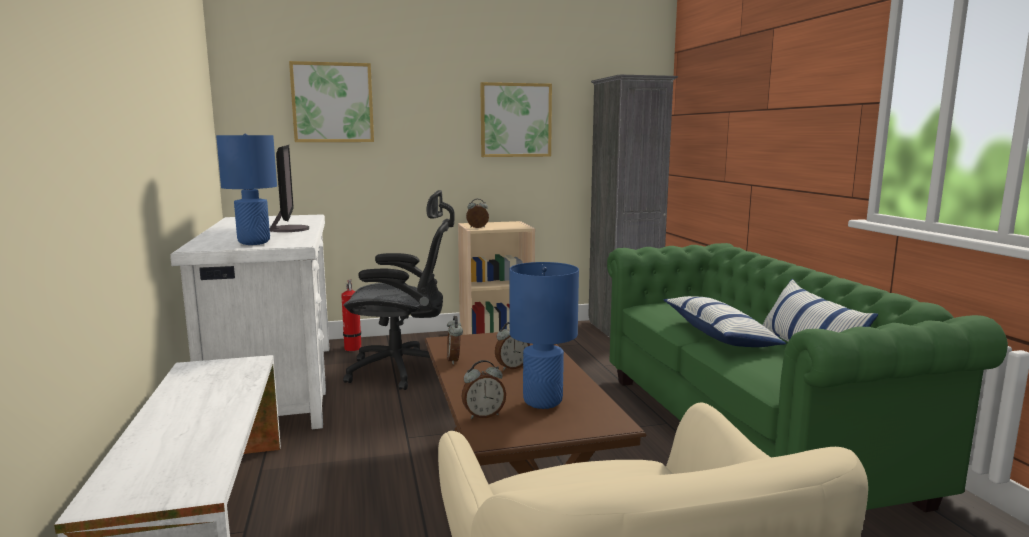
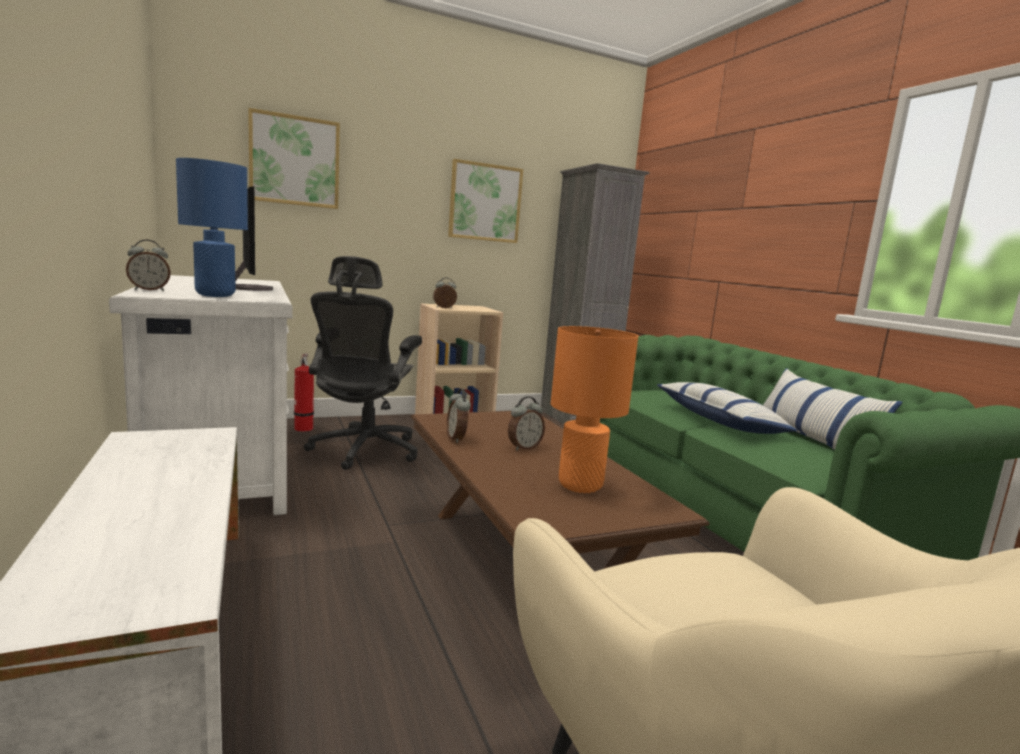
camera: 10 degrees left, 0 degrees up
office chair [343,190,455,390] -> office chair turned 105 degrees clockwise [304,256,422,470]
alarm clock [461,360,506,419] -> alarm clock moved to [126,240,171,291]
blue table lamp [510,262,579,409] -> orange table lamp [551,326,638,493]

